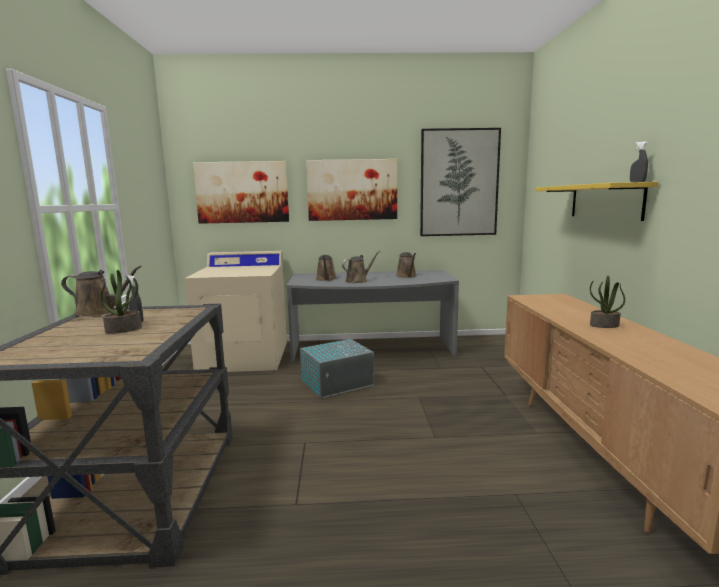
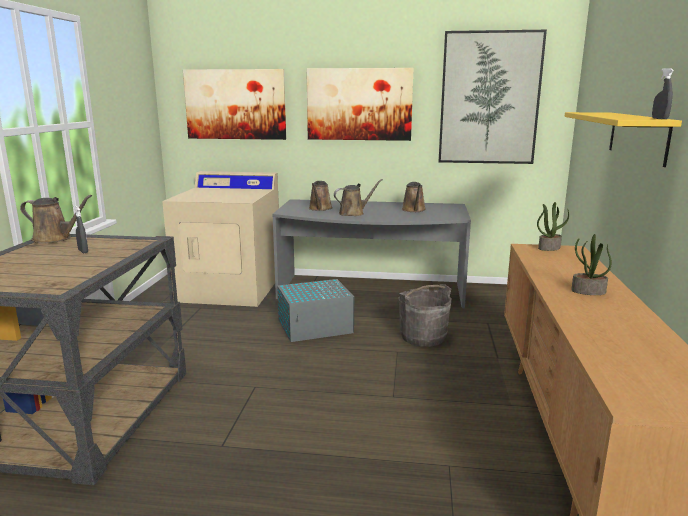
camera: 10 degrees right, 5 degrees up
potted plant [101,270,142,334] -> potted plant moved to [537,202,569,251]
none -> grey bucket [399,284,451,347]

